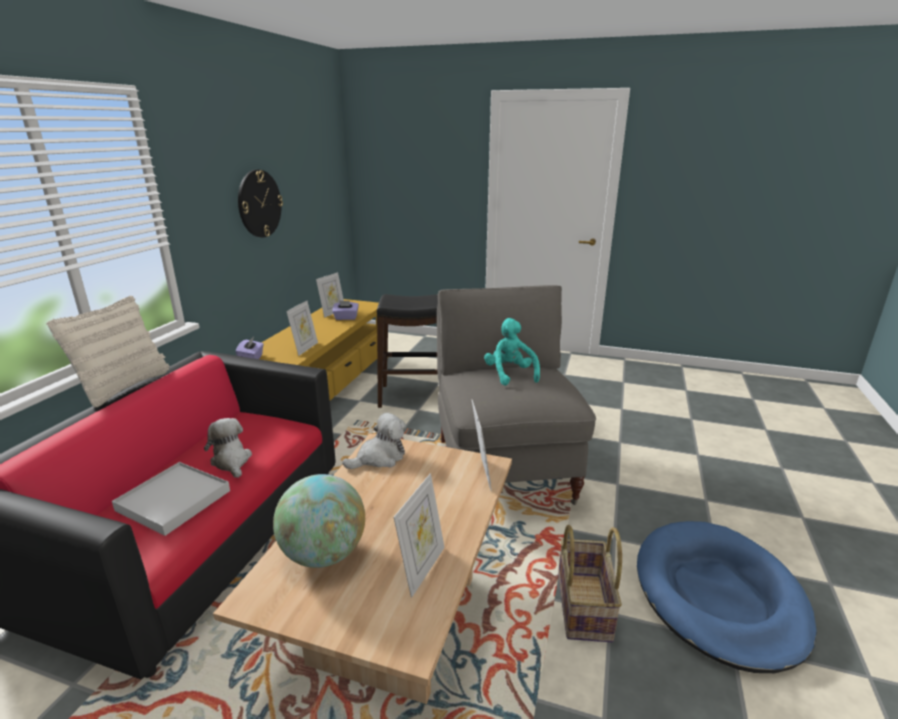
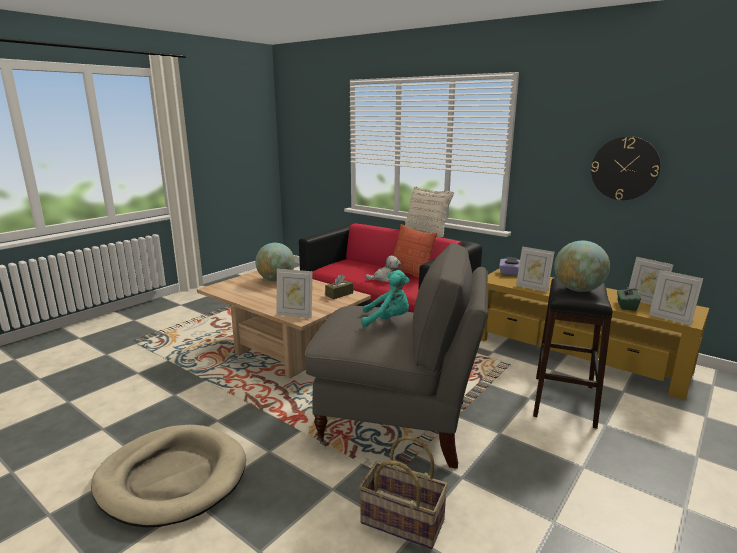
camera: 110 degrees right, 5 degrees down
white tray [112,462,230,536] -> none
purple tissue box [332,300,359,320] -> green tissue box [617,284,641,311]
plush toy [342,412,406,469] -> brown tissue box [325,274,353,299]
picture frame [394,473,445,598] -> picture frame moved to [649,270,703,326]
basket [558,525,622,642] -> basket moved to [359,436,448,549]
blue dog bed [637,521,817,673] -> beige dog bed [91,425,246,527]
none -> orange pillow [393,224,437,278]
none -> globe [554,241,610,292]

